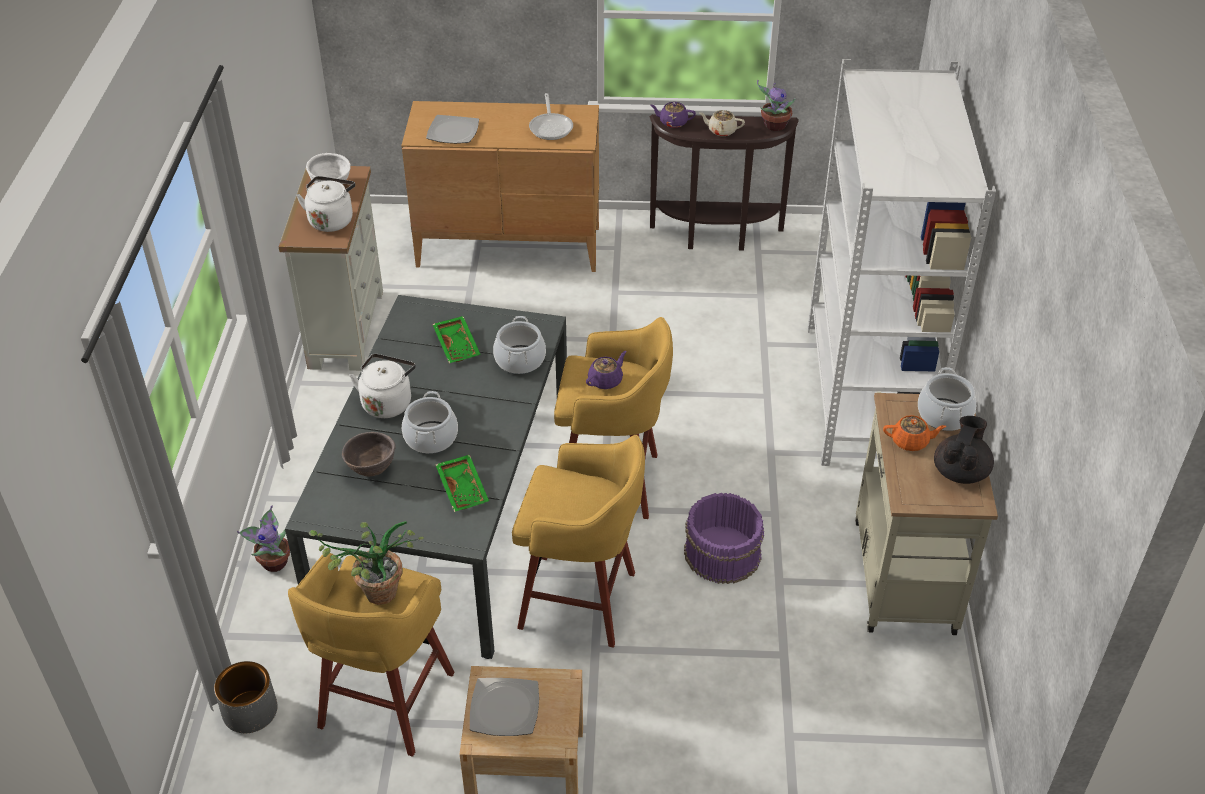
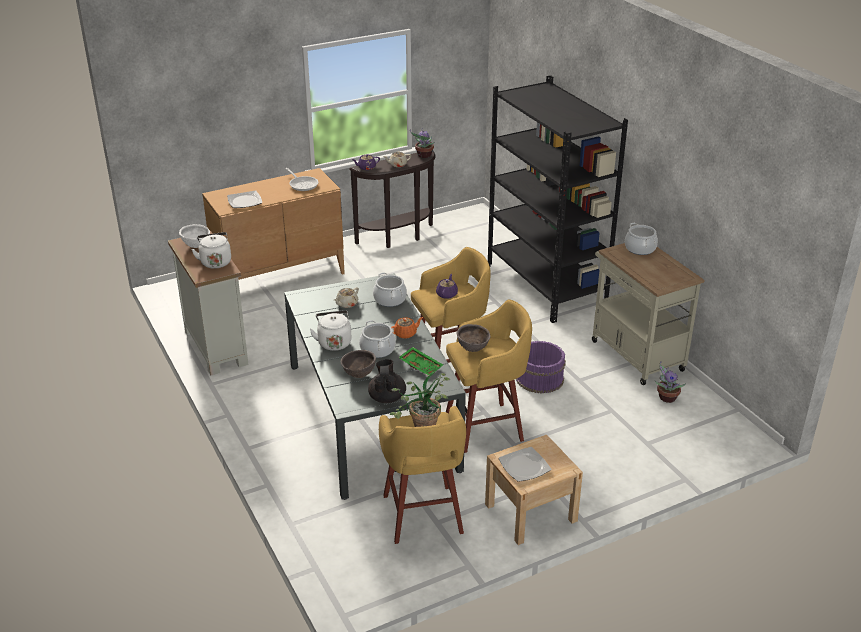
camera: 30 degrees left, 10 degrees down
grey planter [214,661,277,733] -> none
potted plant [237,506,290,572] -> potted plant moved to [655,361,686,403]
green tray [432,316,481,363] -> beige teapot [334,287,359,308]
white bookcase [808,59,996,466] -> black bookcase [488,75,628,323]
orange teapot [883,415,947,451] -> orange teapot moved to [391,317,423,339]
black teapot [934,416,994,484] -> black teapot moved to [368,359,406,403]
none -> brown bowl [457,324,491,352]

